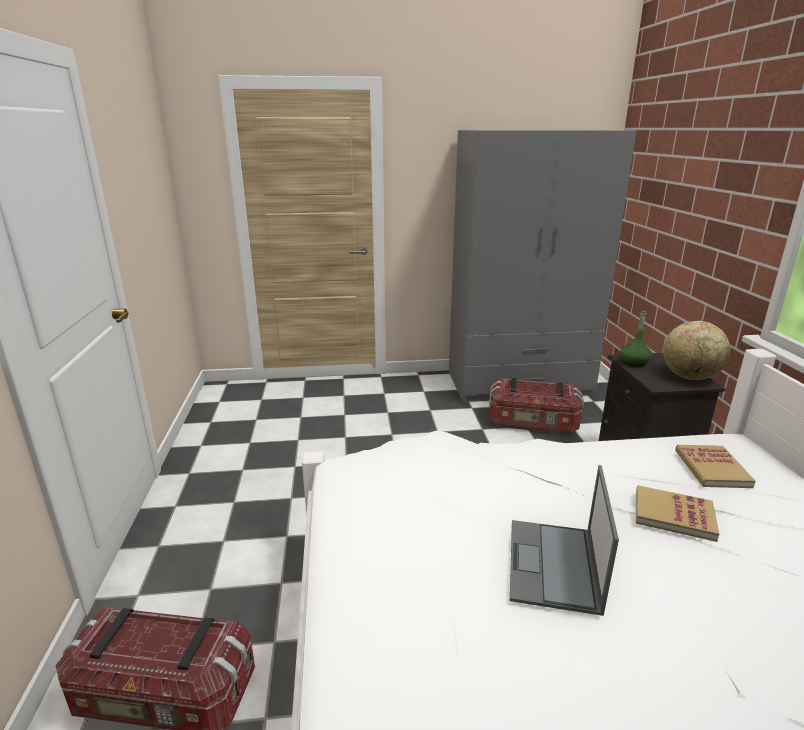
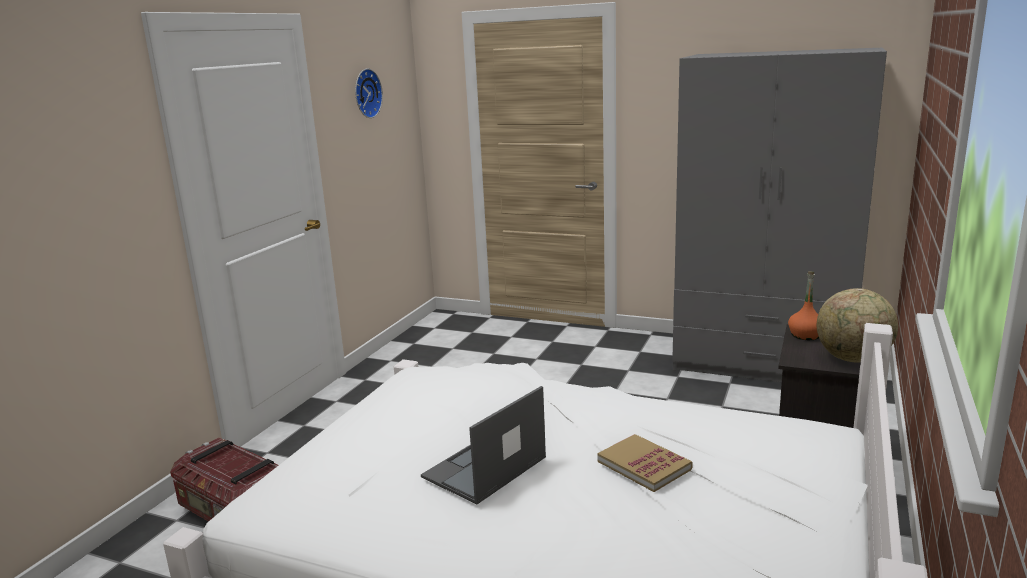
camera: 30 degrees right, 5 degrees down
storage box [489,377,584,434] -> none
green bottle [621,311,652,367] -> orange bottle [788,271,819,340]
book [675,445,756,488] -> none
none -> wall clock [355,68,383,118]

